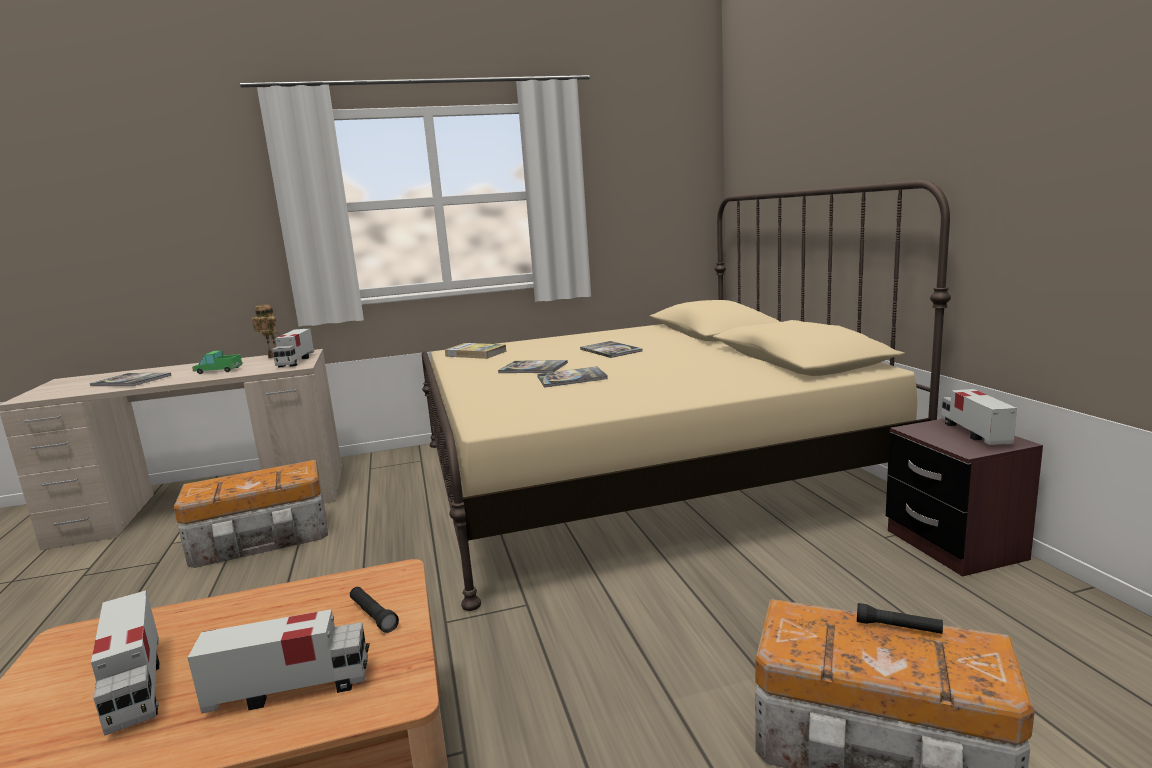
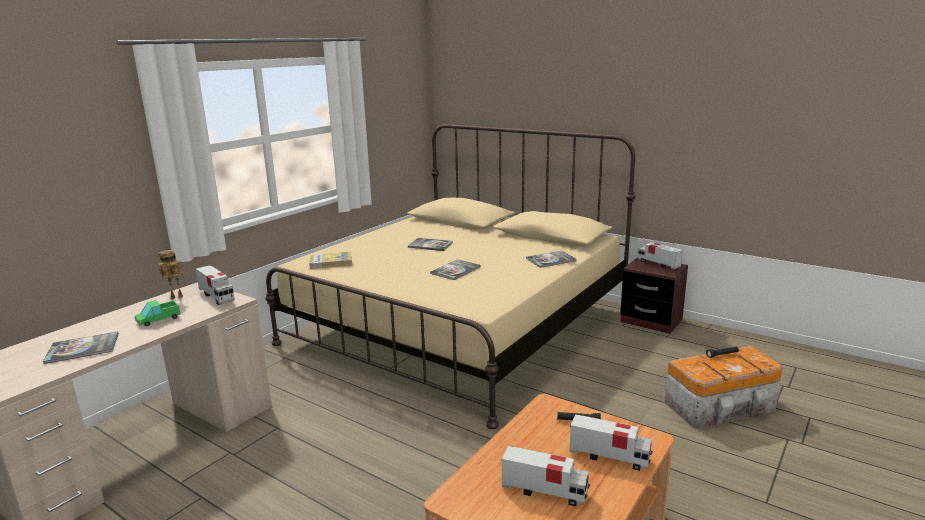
camera: 40 degrees left, 5 degrees up
storage box [174,460,328,568] -> none
toy truck [188,609,370,714] -> toy truck turned 75 degrees clockwise [570,414,653,471]
book [498,360,568,373] -> book moved to [526,251,577,268]

